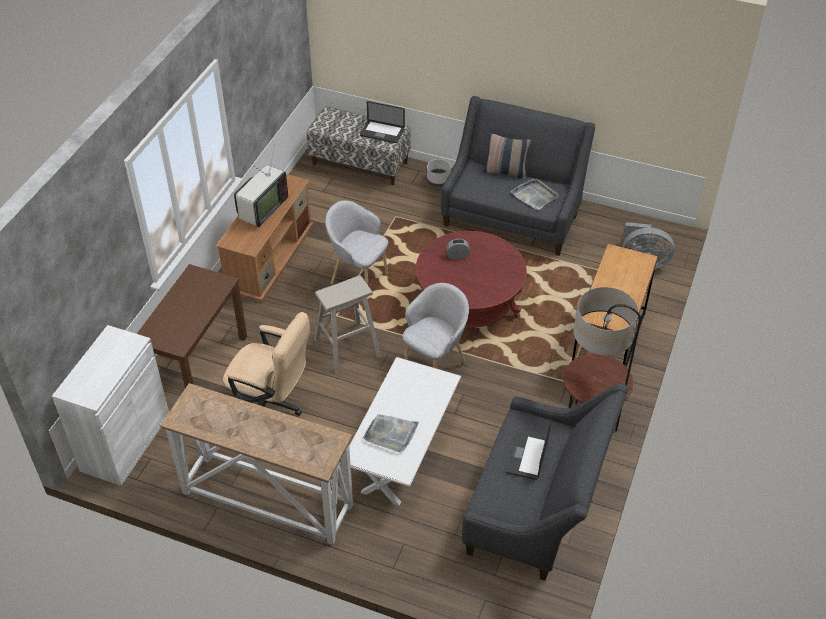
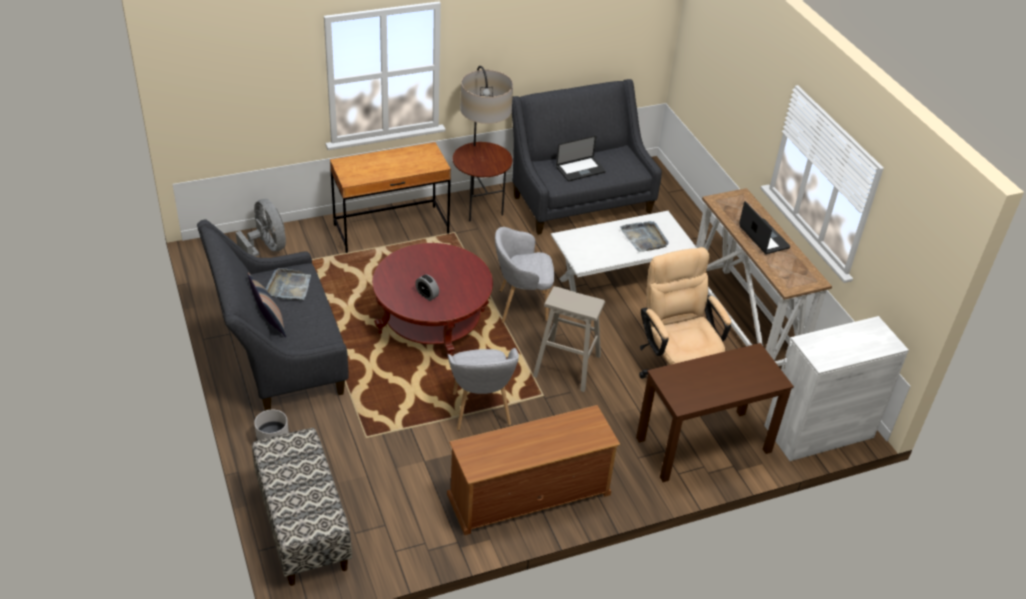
camera: 135 degrees left, 5 degrees down
television [234,145,288,228] -> none
laptop [360,101,405,143] -> laptop moved to [739,201,790,254]

